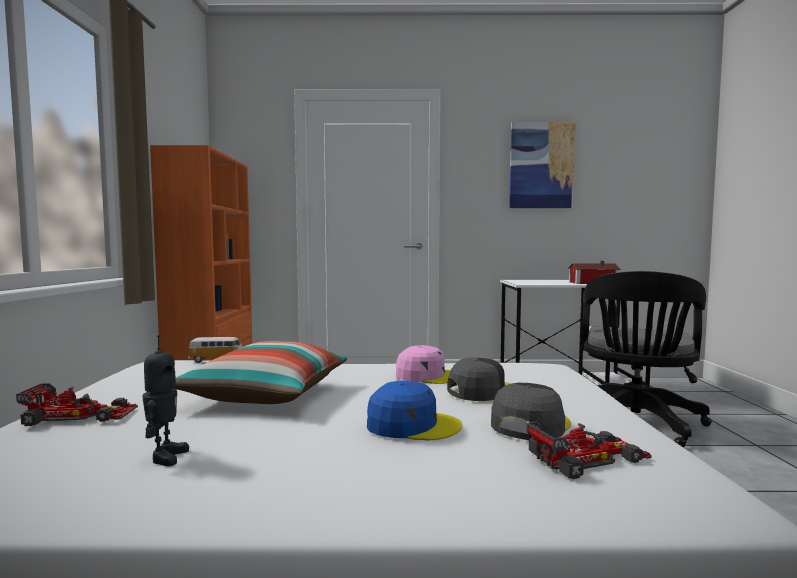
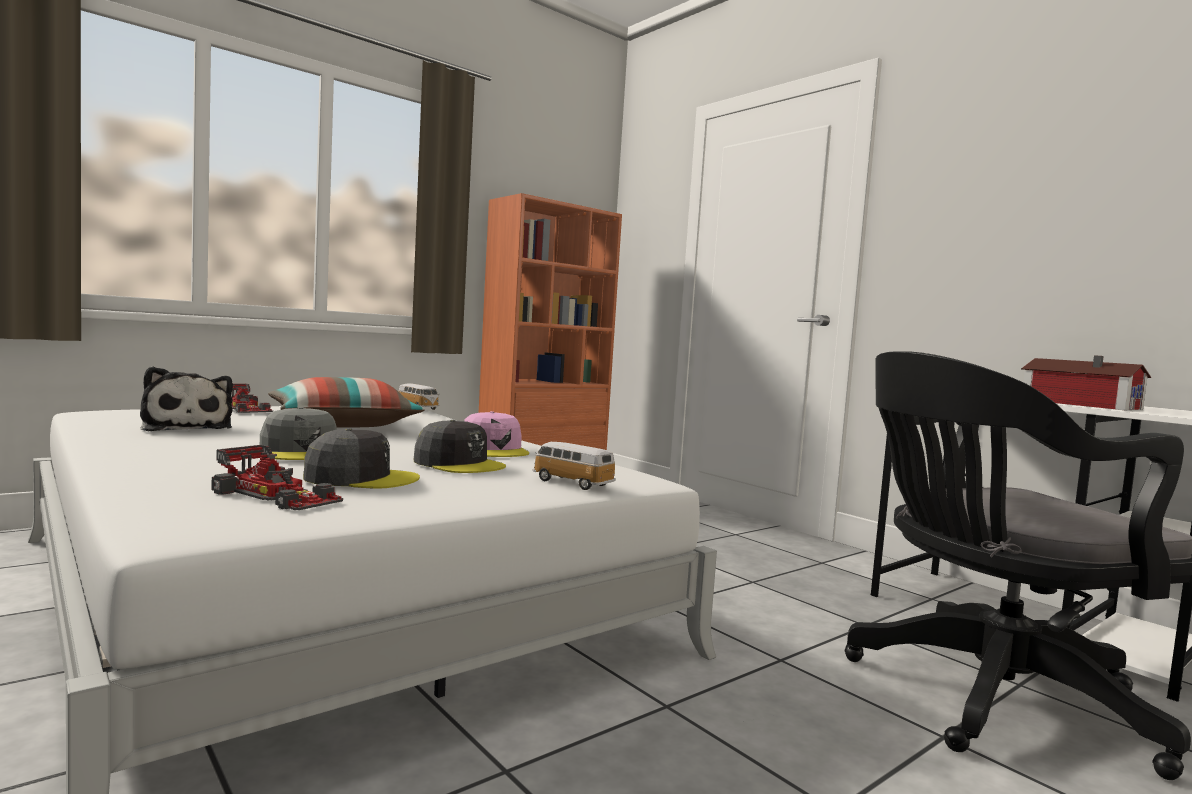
camera: 50 degrees right, 0 degrees up
toy robot [143,335,189,466] -> plush toy [140,366,233,431]
blue cap [367,381,462,440] -> grey cap [260,407,337,460]
picture [509,122,576,208] -> none
none -> toy car [533,442,616,490]

